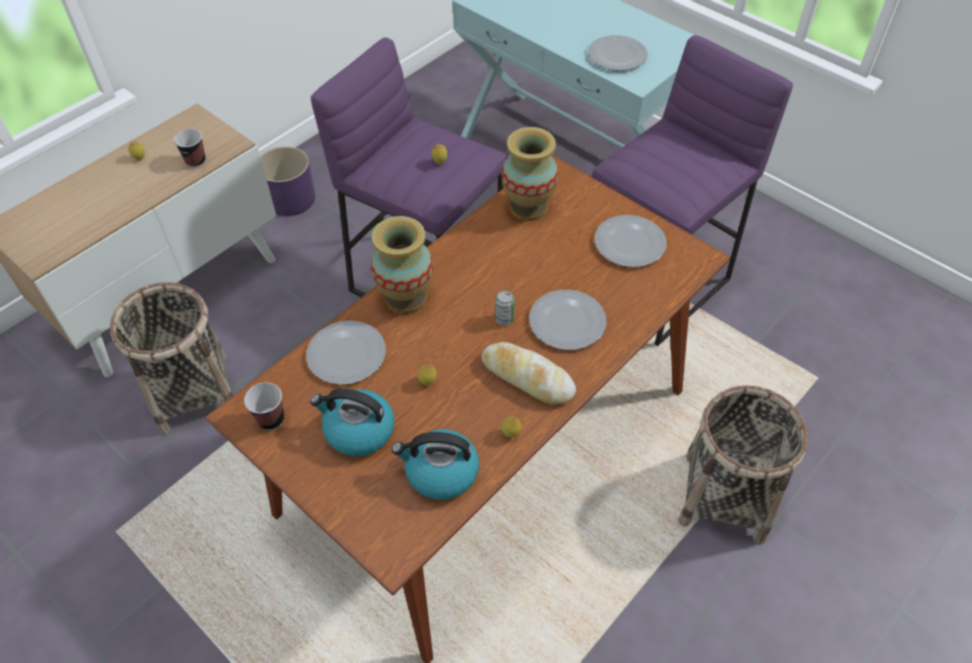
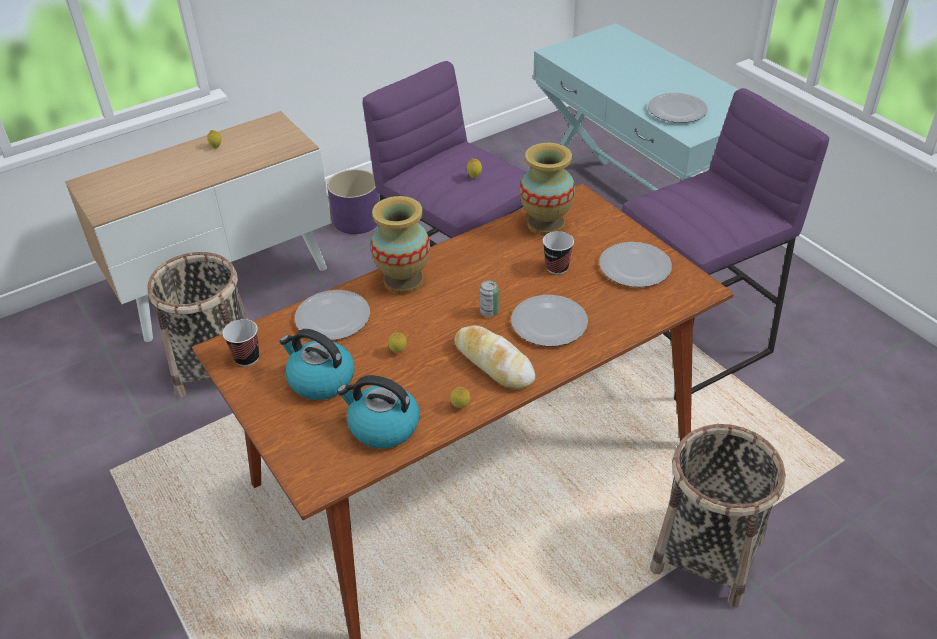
camera: 15 degrees right, 10 degrees down
cup [174,129,206,168] -> cup moved to [543,231,574,275]

